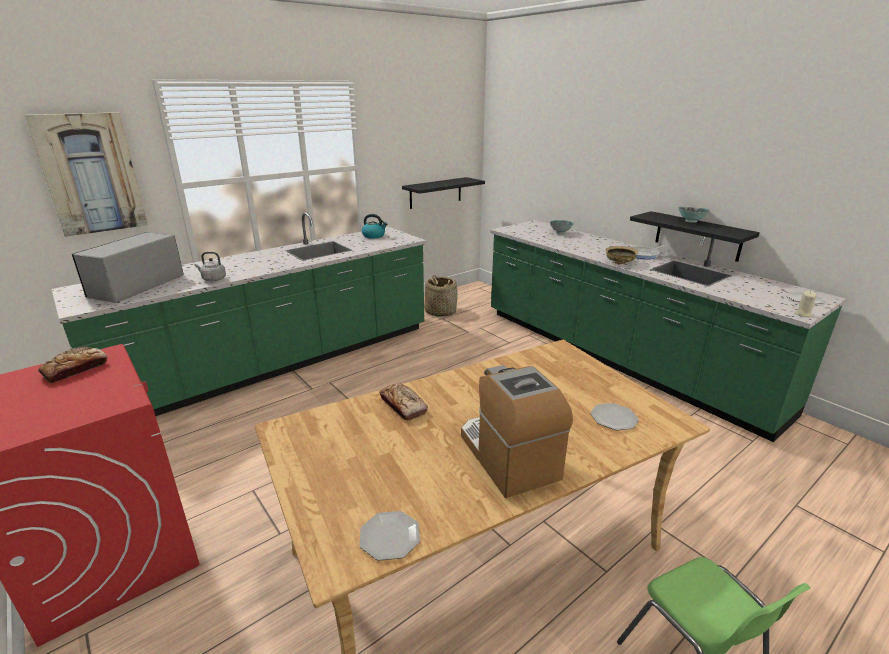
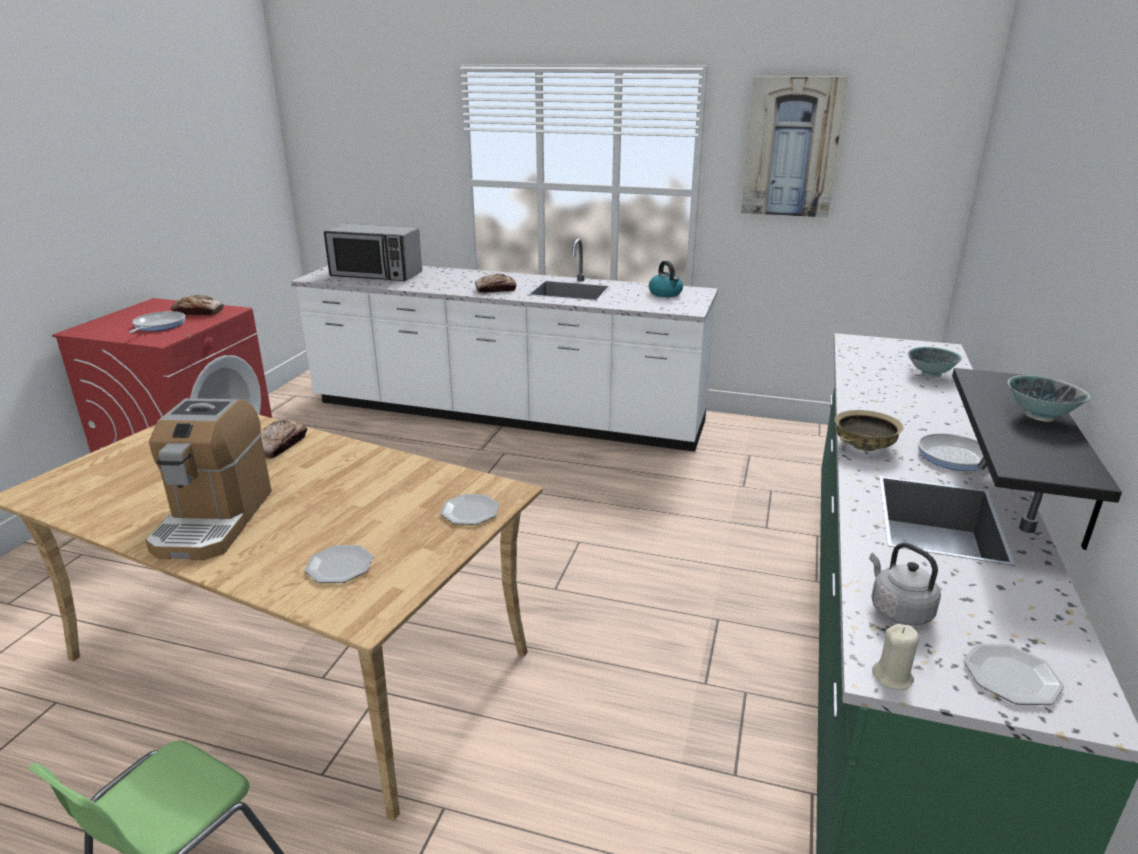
camera: 55 degrees right, 0 degrees up
picture [25,112,148,237] -> picture moved to [741,76,847,218]
green counter [52,212,426,416] -> white counter [291,239,718,452]
microwave [72,232,184,303] -> microwave turned 150 degrees counterclockwise [324,224,422,281]
grey kettle [194,252,226,281] -> grey kettle moved to [869,543,941,626]
plate [360,511,420,561] -> plate moved to [440,494,499,525]
black shelf [402,177,485,209] -> none
basket [424,275,458,317] -> none
coffee machine [461,365,573,498] -> coffee machine turned 150 degrees clockwise [145,398,272,560]
none -> frying pan [129,311,185,333]
none -> bread [475,274,516,293]

